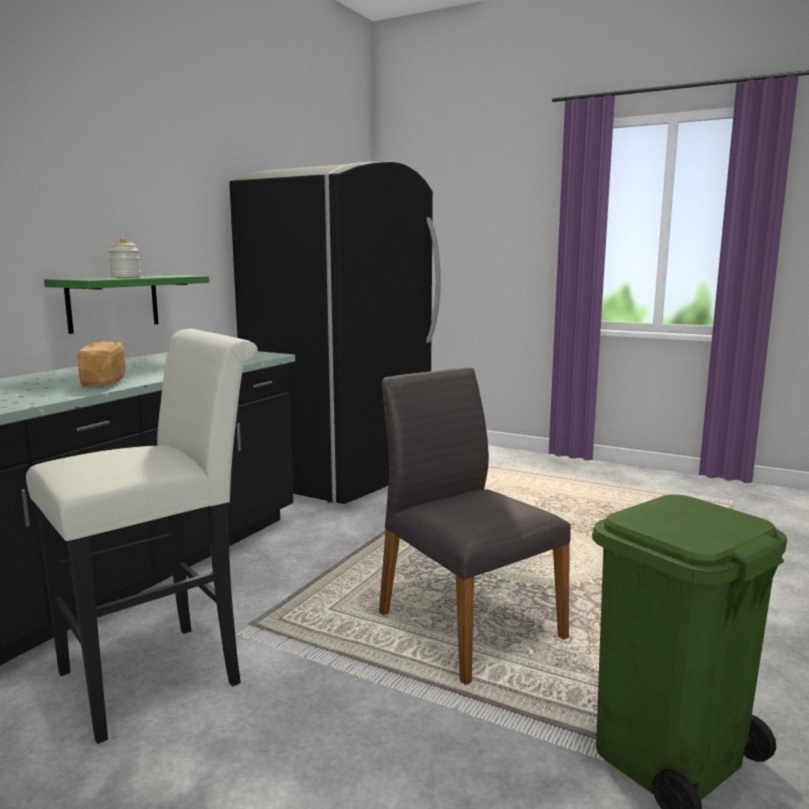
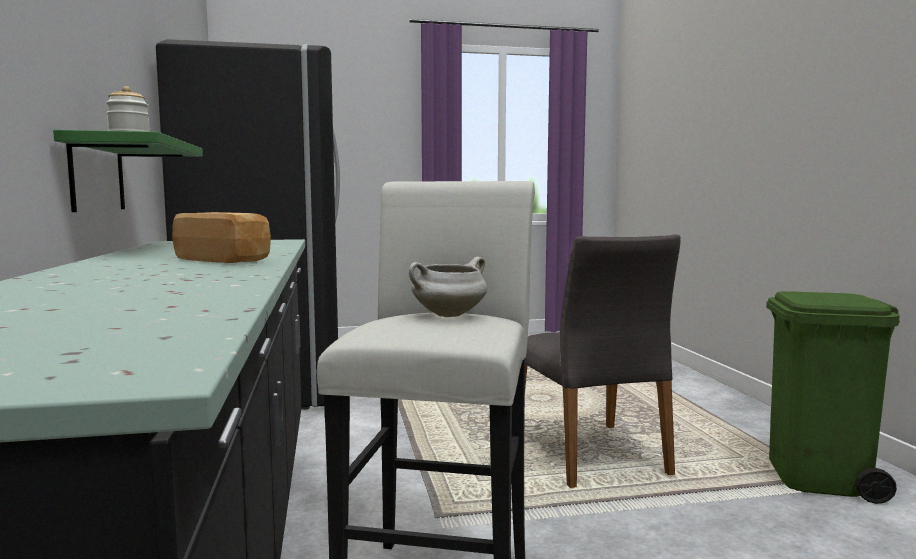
camera: 40 degrees left, 5 degrees down
grey chair [379,367,571,685] -> grey chair turned 120 degrees counterclockwise [525,234,681,488]
none -> white cooking pot [409,257,488,317]

